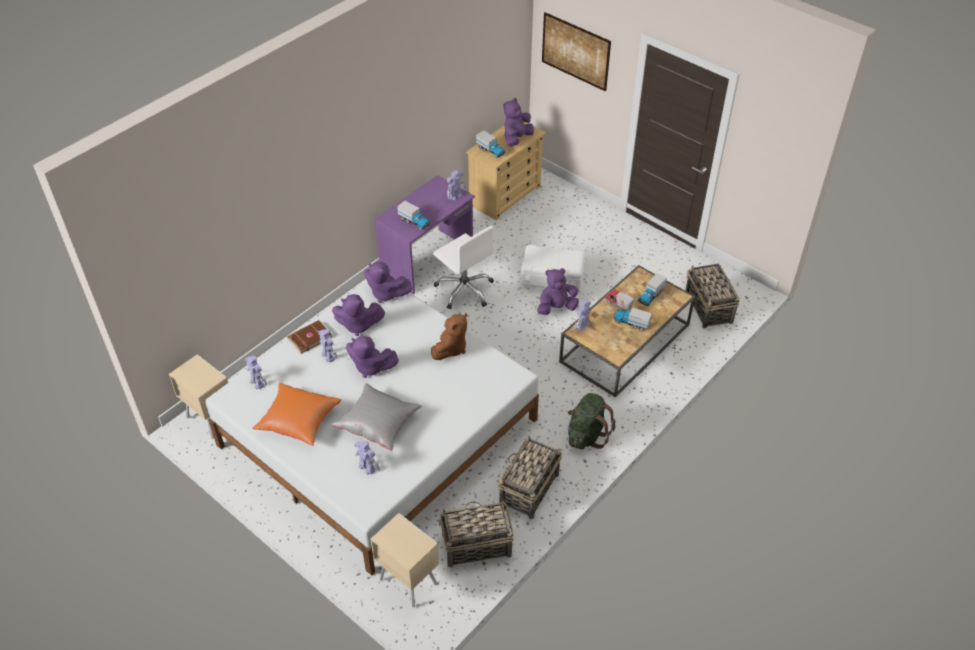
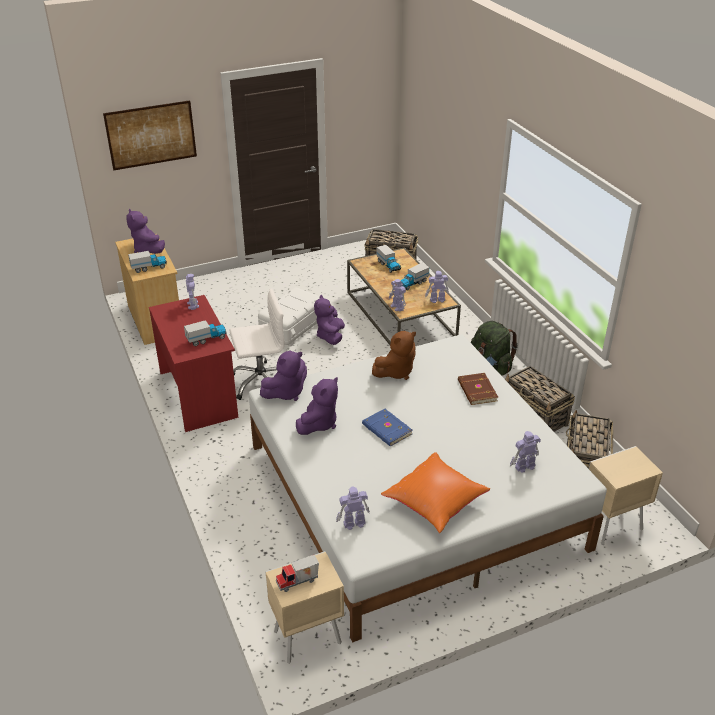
camera: 65 degrees left, 10 degrees down
brown book [287,320,332,354] -> brown book moved to [458,373,498,405]
toy robot [318,329,338,362] -> toy robot moved to [425,271,449,303]
grey pillow [331,383,422,451] -> none
purple plush toy [346,336,399,378] -> blue book [362,409,413,447]
purple desk [374,175,475,295] -> red desk [149,295,238,432]
brown plush toy [431,313,467,360] -> brown plush toy turned 90 degrees clockwise [372,331,416,380]
toy truck [605,289,634,312] -> toy truck moved to [276,555,319,592]

